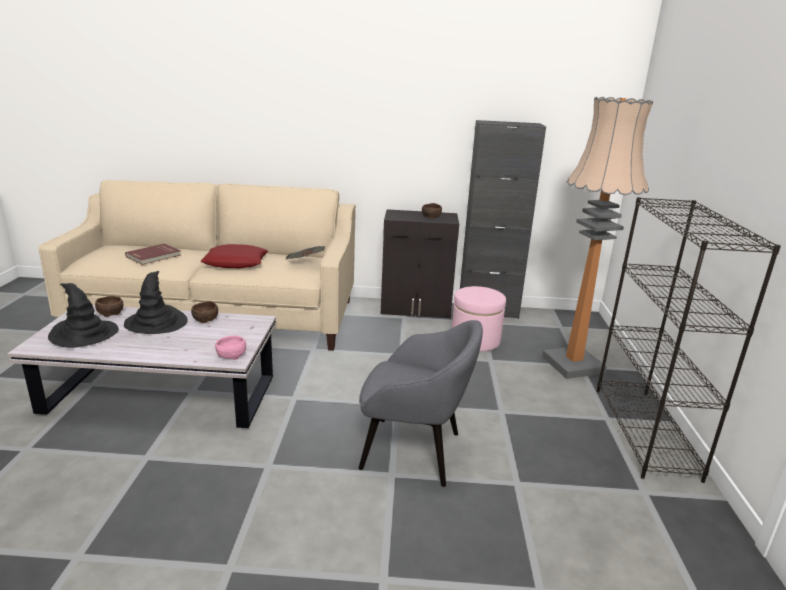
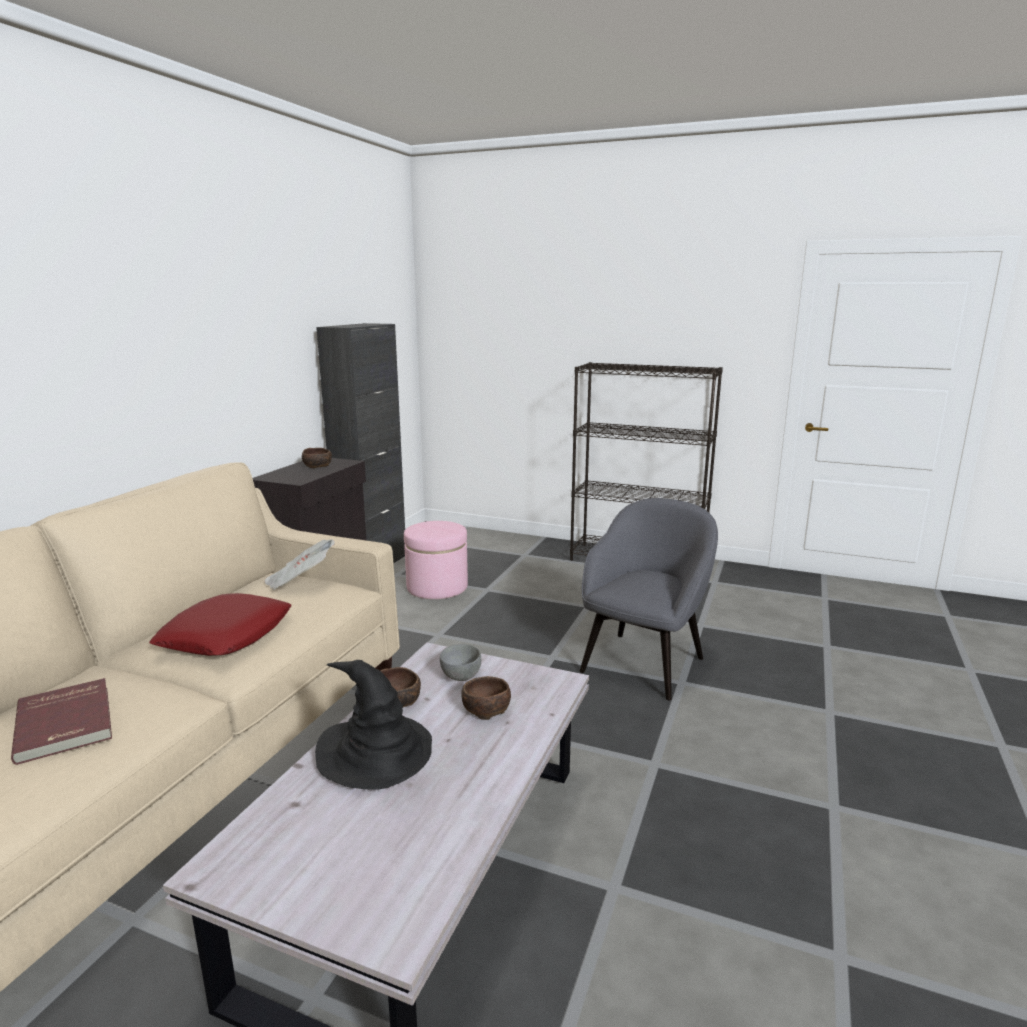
camera: 70 degrees left, 5 degrees down
black hat [48,283,119,348] -> none
brown bowl [95,296,124,317] -> brown bowl moved to [461,676,511,720]
pink bowl [215,335,246,360] -> none
floor lamp [542,97,653,379] -> none
none -> grey bowl [440,644,481,681]

